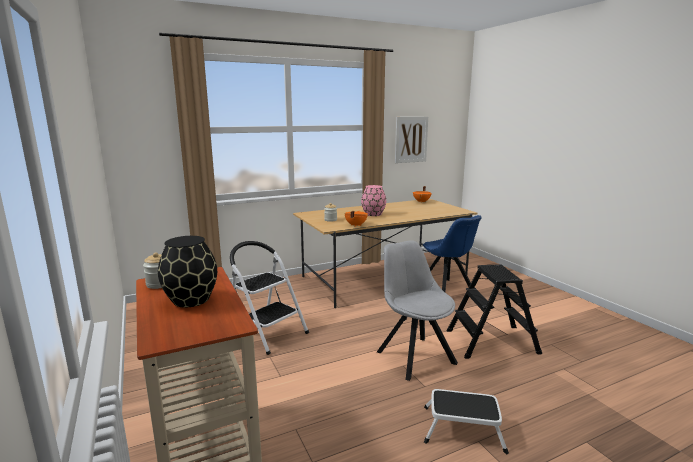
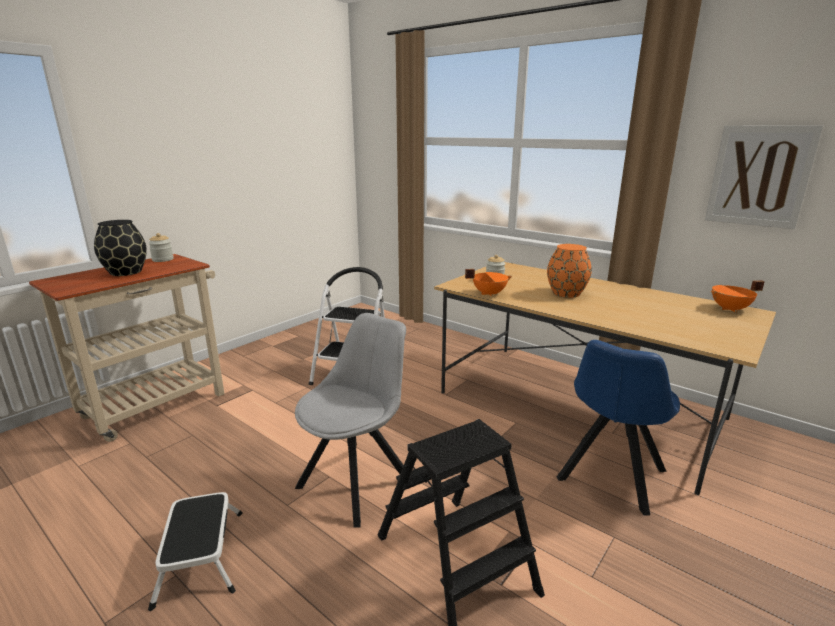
camera: 65 degrees right, 5 degrees up
pink vase [361,185,386,216] -> orange vase [547,244,592,298]

